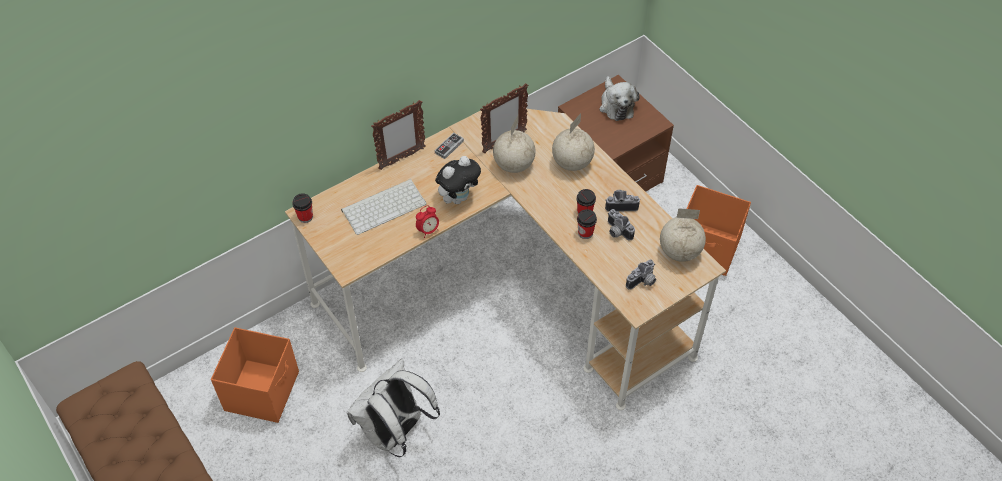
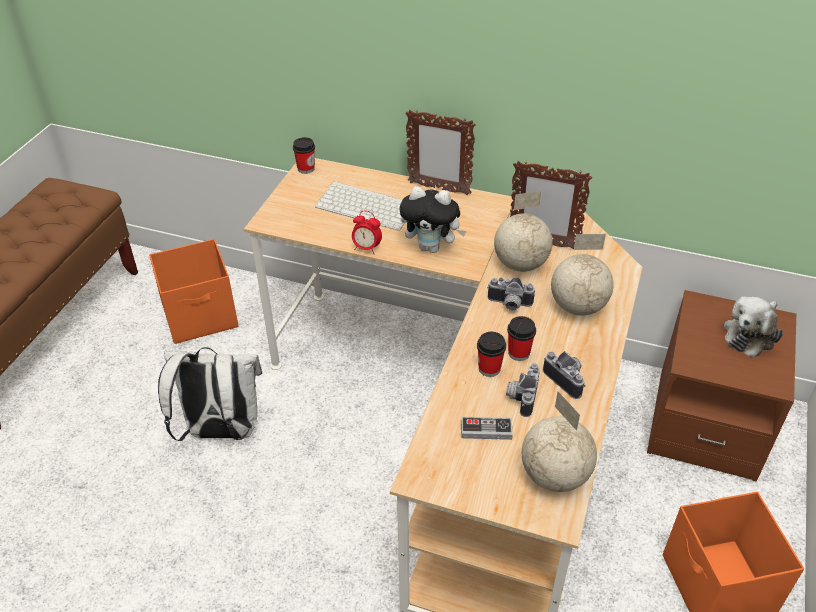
camera: 55 degrees right, 10 degrees down
game controller [435,133,464,159] -> game controller moved to [461,417,513,440]
camera [626,259,656,290] -> camera moved to [487,277,535,311]

